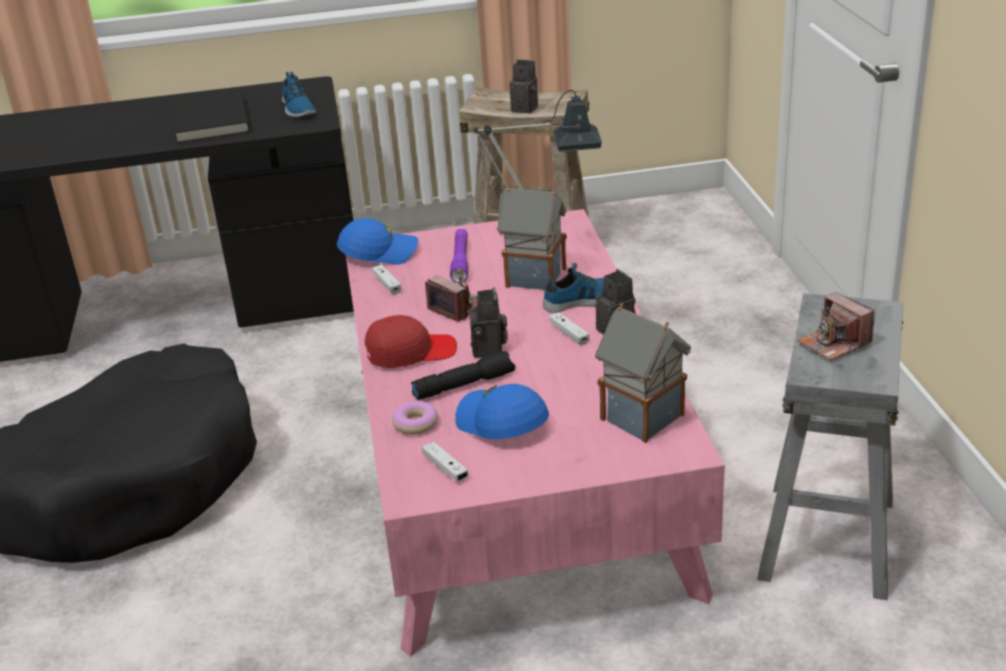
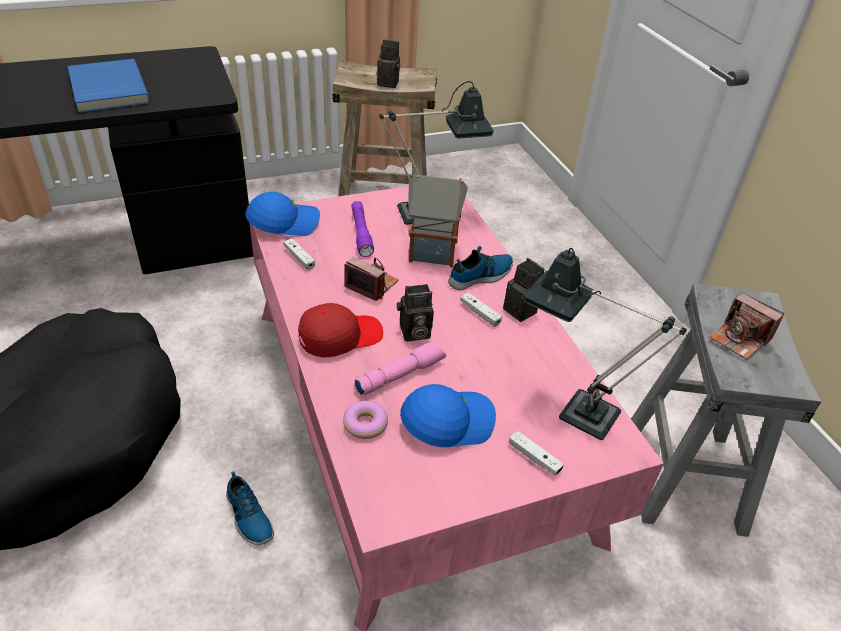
camera: 15 degrees left, 10 degrees up
black book [173,91,249,143] -> blue book [68,59,150,113]
shoe [282,72,316,117] -> shoe moved to [226,471,274,545]
black flashlight [411,351,515,400] -> pink flashlight [354,341,446,396]
white game controller [422,442,469,481] -> white game controller moved to [509,431,564,476]
blue cap [455,384,549,439] -> blue cap turned 120 degrees clockwise [400,384,496,447]
camera [469,288,508,358] -> camera turned 90 degrees clockwise [397,284,434,341]
toy house [595,303,691,443] -> table lamp [524,248,687,440]

